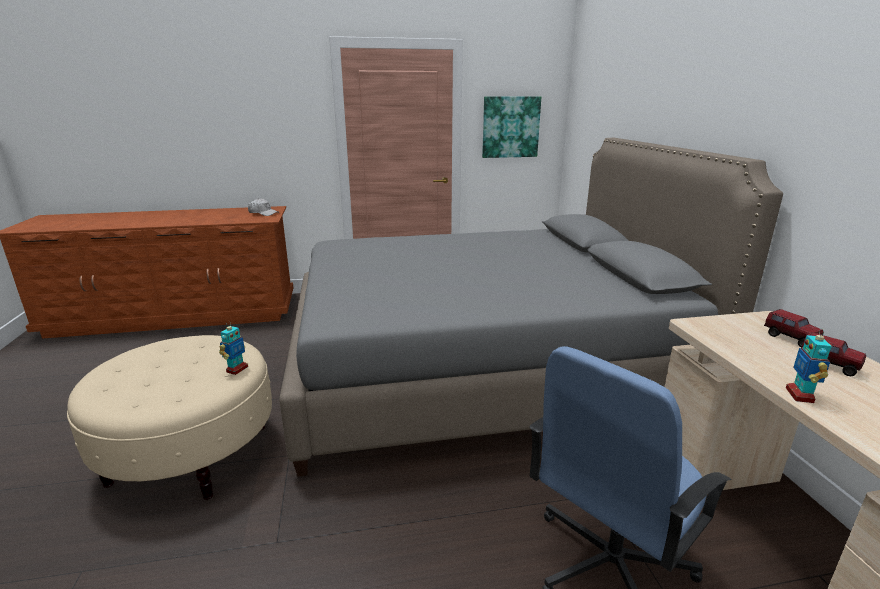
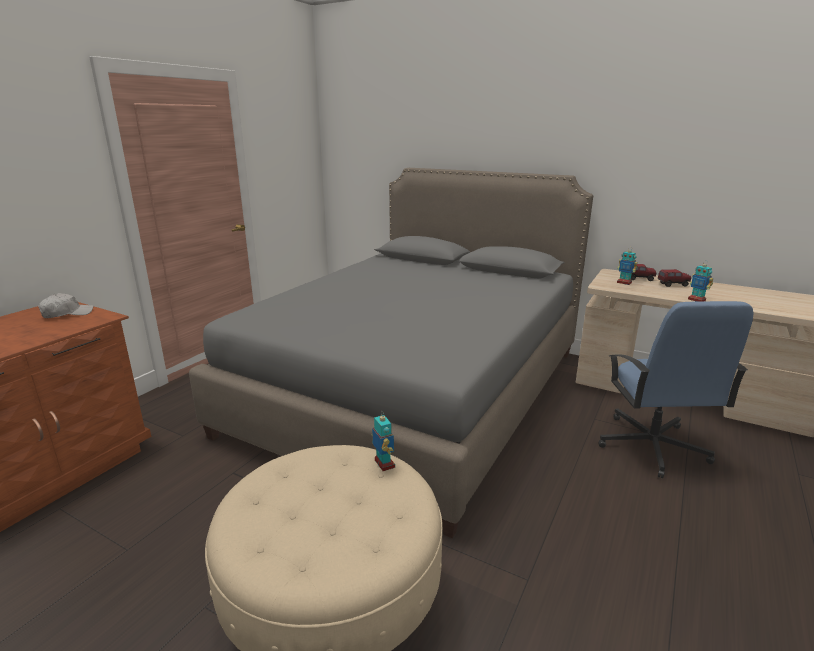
camera: 50 degrees left, 0 degrees up
picture [482,96,541,158] -> none
none -> toy robot [617,247,638,285]

